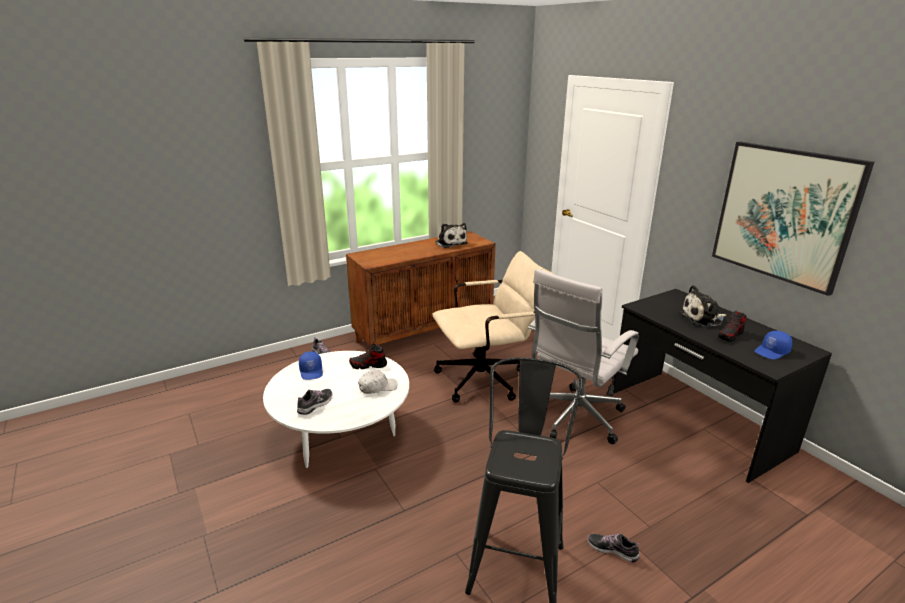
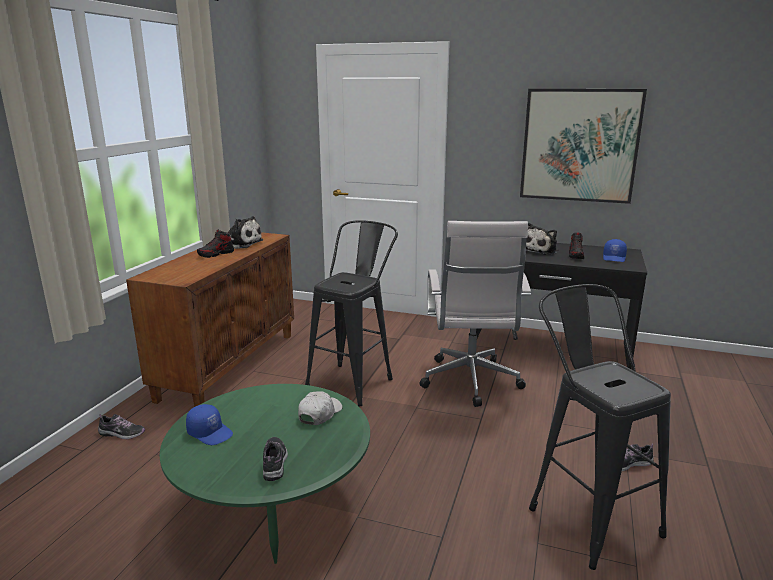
camera: 40 degrees left, 5 degrees down
white coffee table [263,351,409,468] -> green coffee table [160,384,370,564]
shoe [349,344,387,369] -> shoe moved to [197,230,234,258]
beige office chair [432,251,553,402] -> black stool [305,220,398,406]

